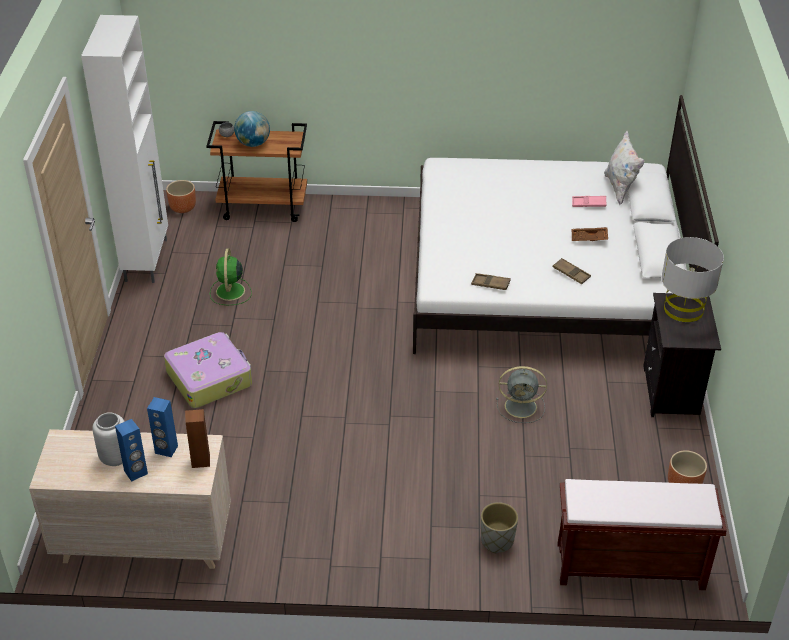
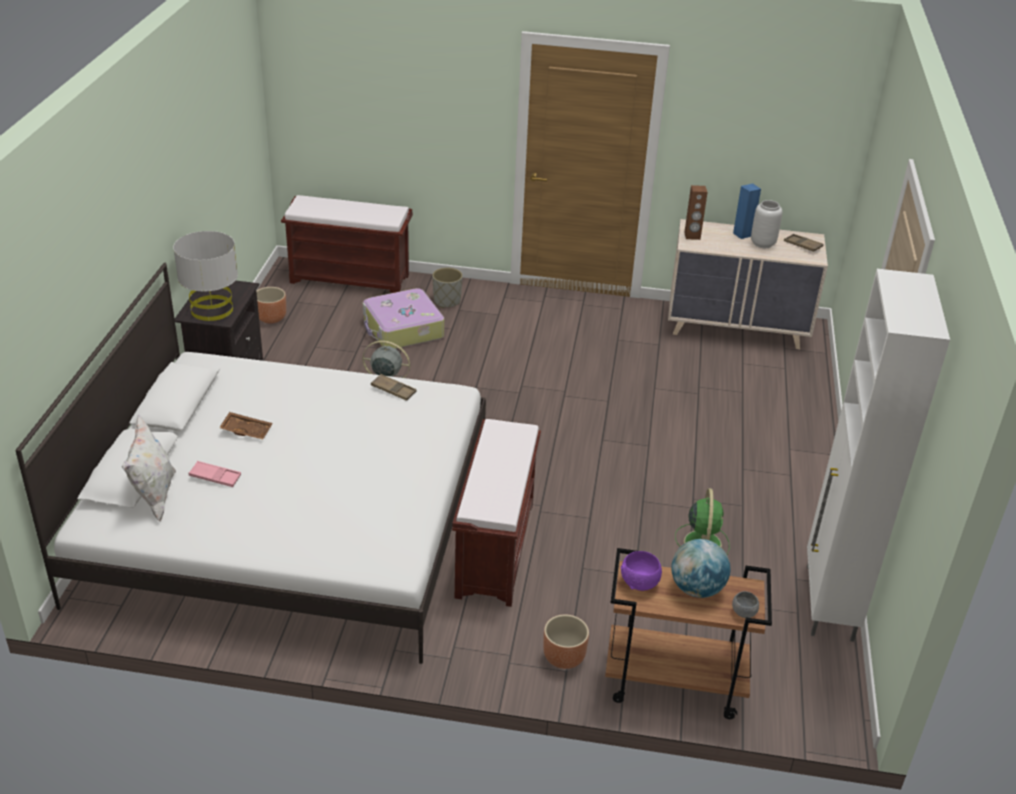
camera: 175 degrees left, 5 degrees down
blue speaker [147,397,178,457] -> none
suitcase [164,332,252,408] -> suitcase moved to [363,288,444,349]
brown planter [166,180,196,213] -> brown planter moved to [543,615,589,669]
brown tray [553,258,591,284] -> brown tray moved to [784,234,823,252]
none -> brown bench [452,419,541,607]
none -> purple bowl [621,551,662,591]

